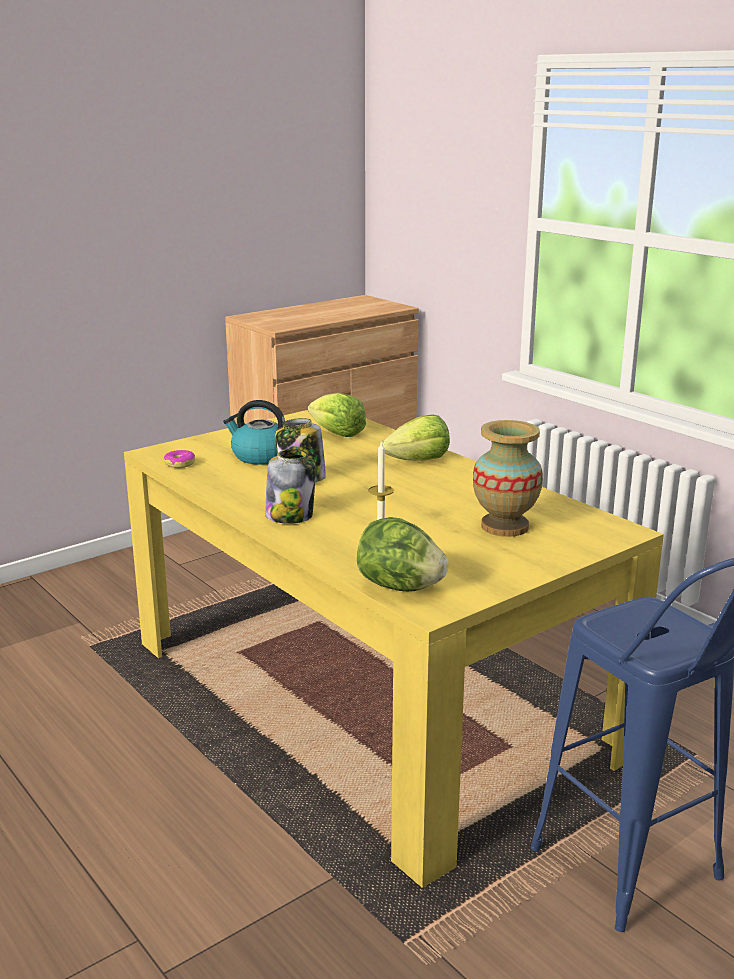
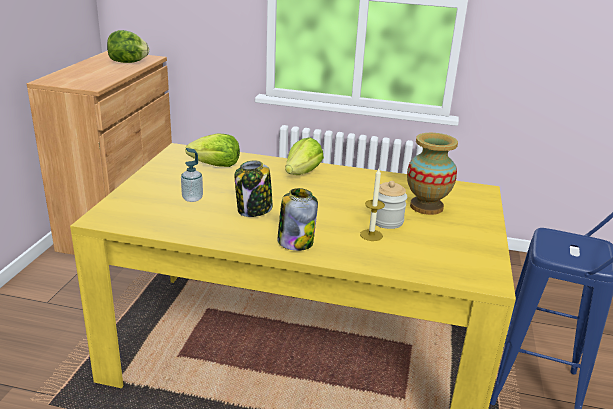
camera: 40 degrees left, 5 degrees up
donut [164,450,195,468] -> none
kettle [223,400,285,465] -> soap dispenser [181,148,203,202]
lettuce [357,517,448,592] -> lettuce moved to [107,30,149,63]
none -> jar [376,181,407,229]

